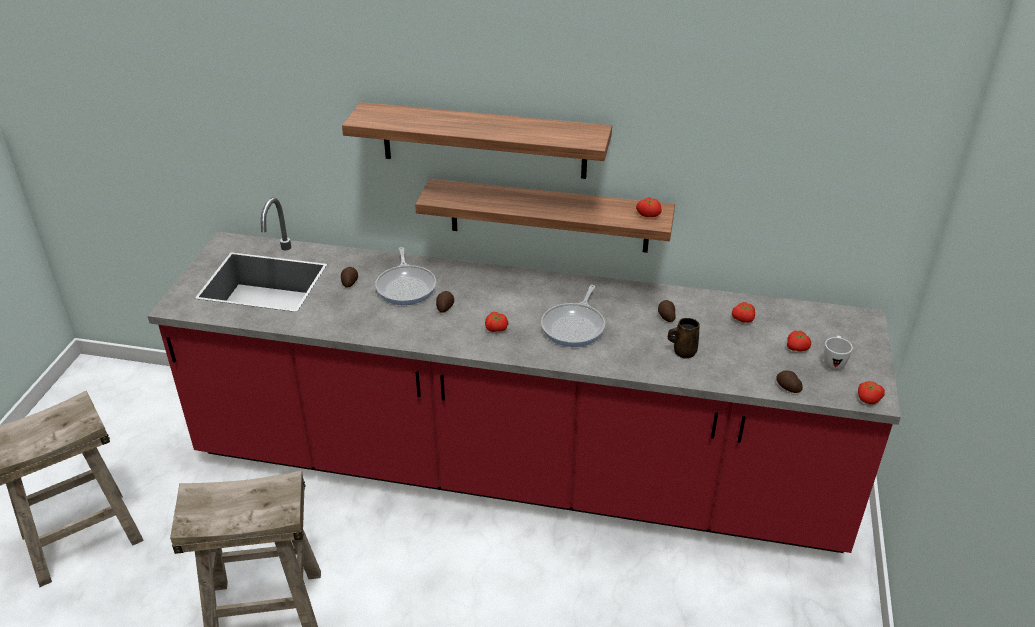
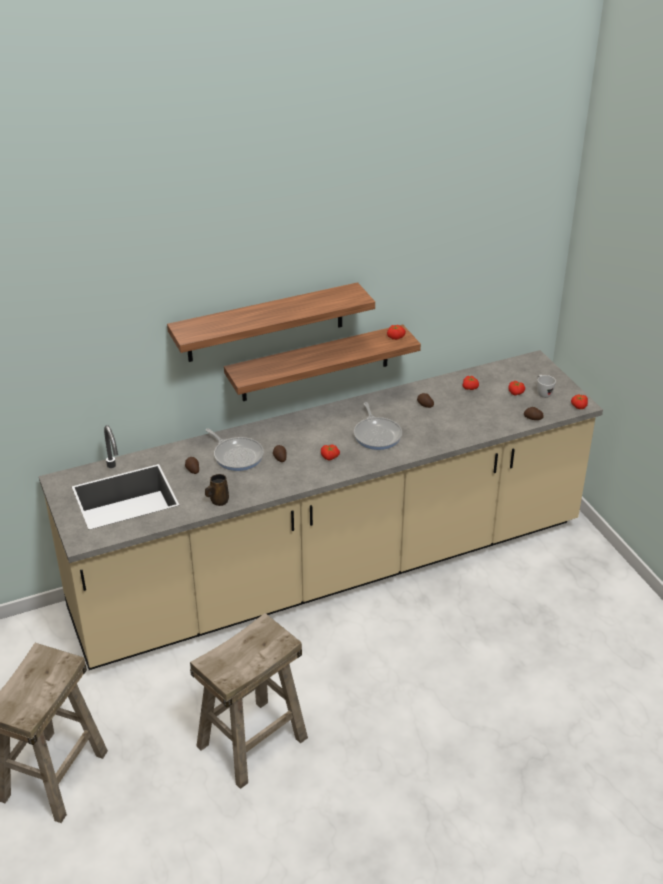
camera: 35 degrees left, 0 degrees up
red counter [148,198,901,553] -> beige counter [39,350,603,670]
brown mug [668,318,700,359] -> brown mug moved to [205,474,229,506]

